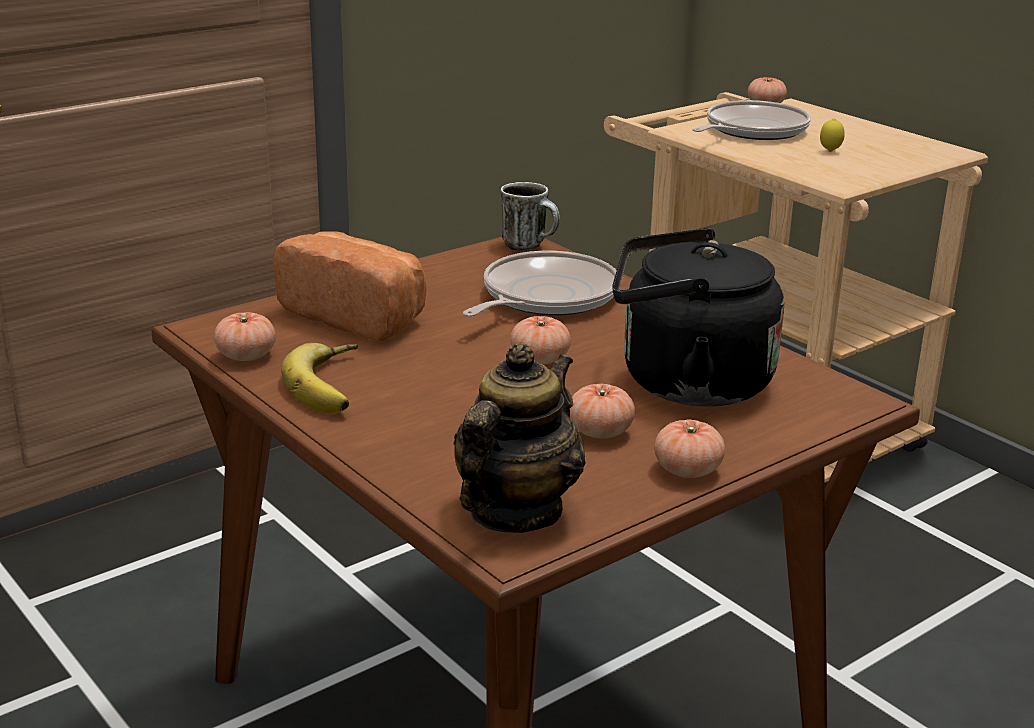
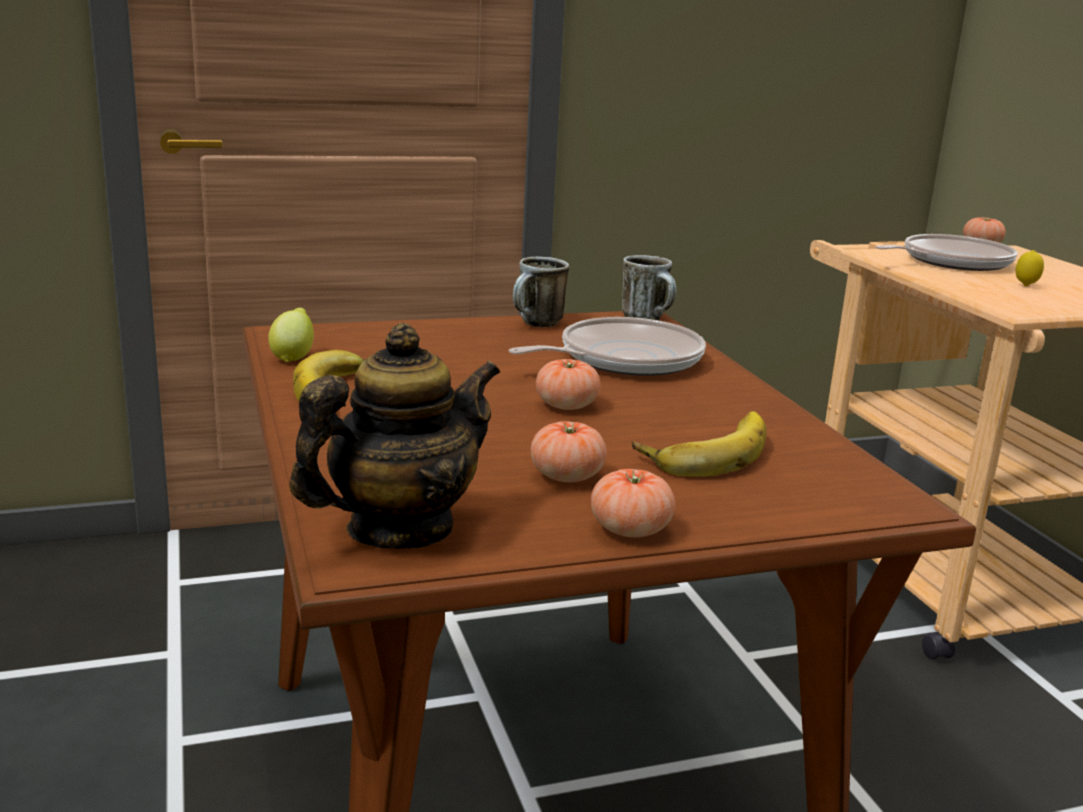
camera: 20 degrees right, 5 degrees down
tomato [214,312,276,361] -> lemon [268,308,314,362]
bread [273,231,427,341] -> none
black kettle [612,228,784,406] -> banana [632,411,767,477]
none -> mug [513,257,569,327]

